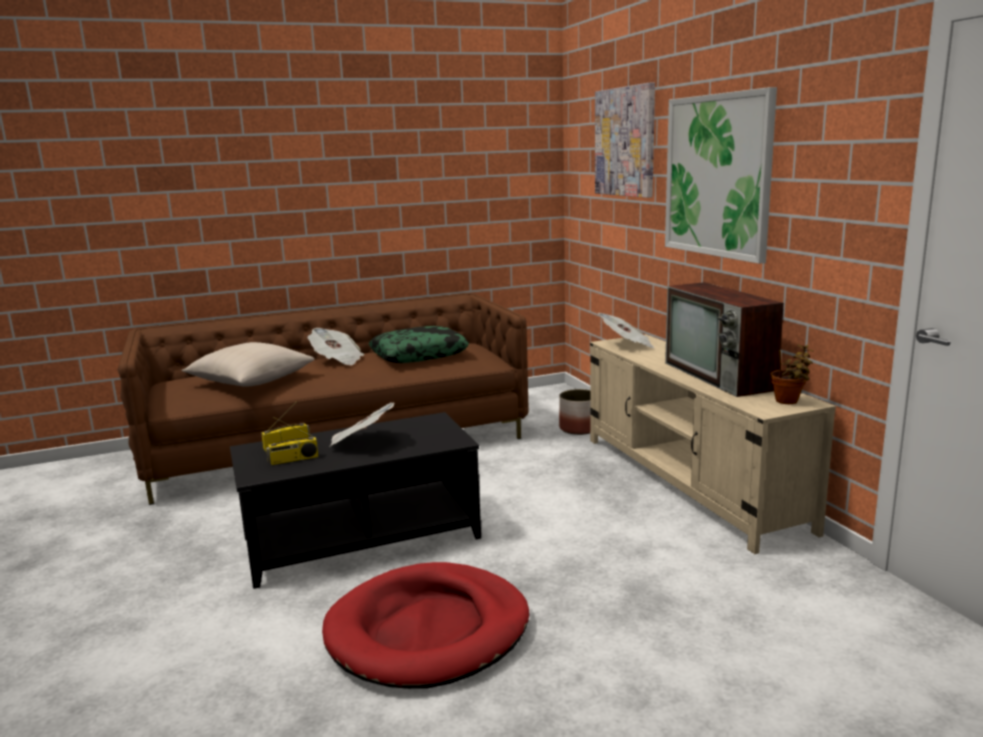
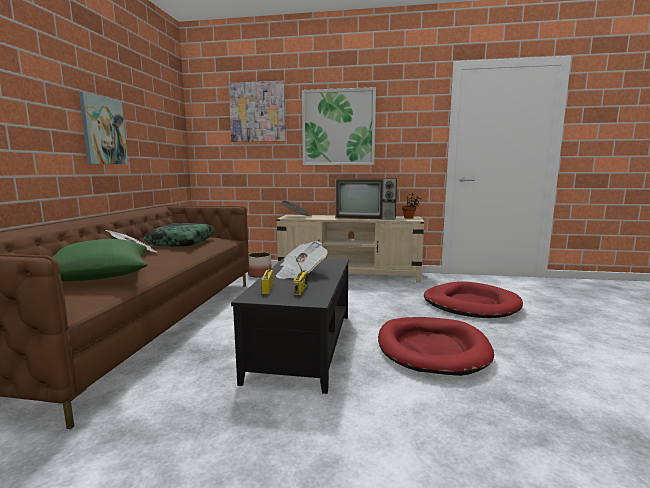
camera: 60 degrees left, 5 degrees down
beige pillow [182,342,315,387] -> green pillow [52,239,147,281]
none -> picture [79,92,128,165]
none -> red dog bed [424,281,523,318]

